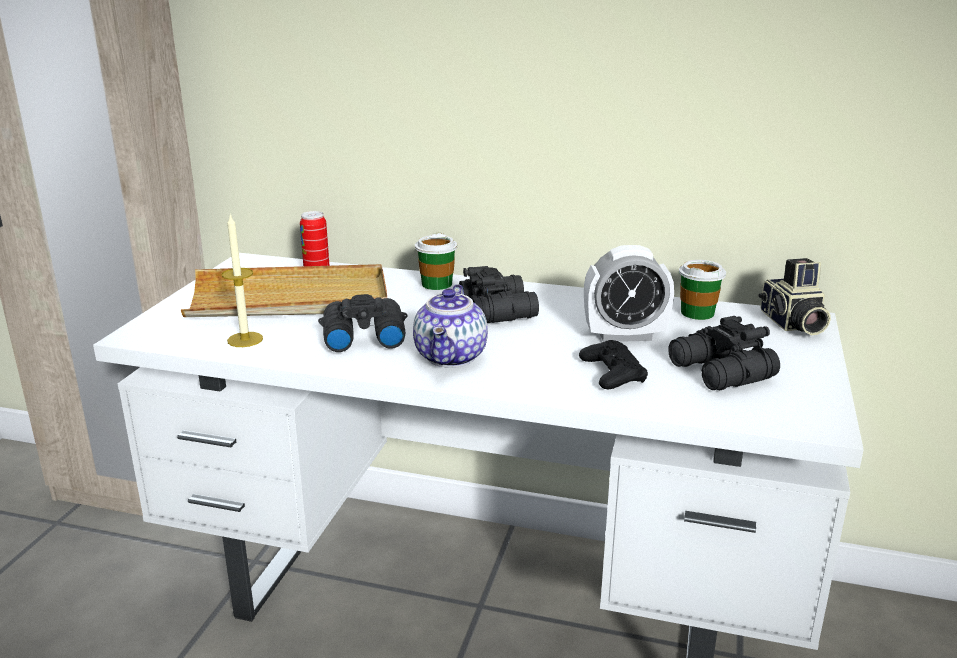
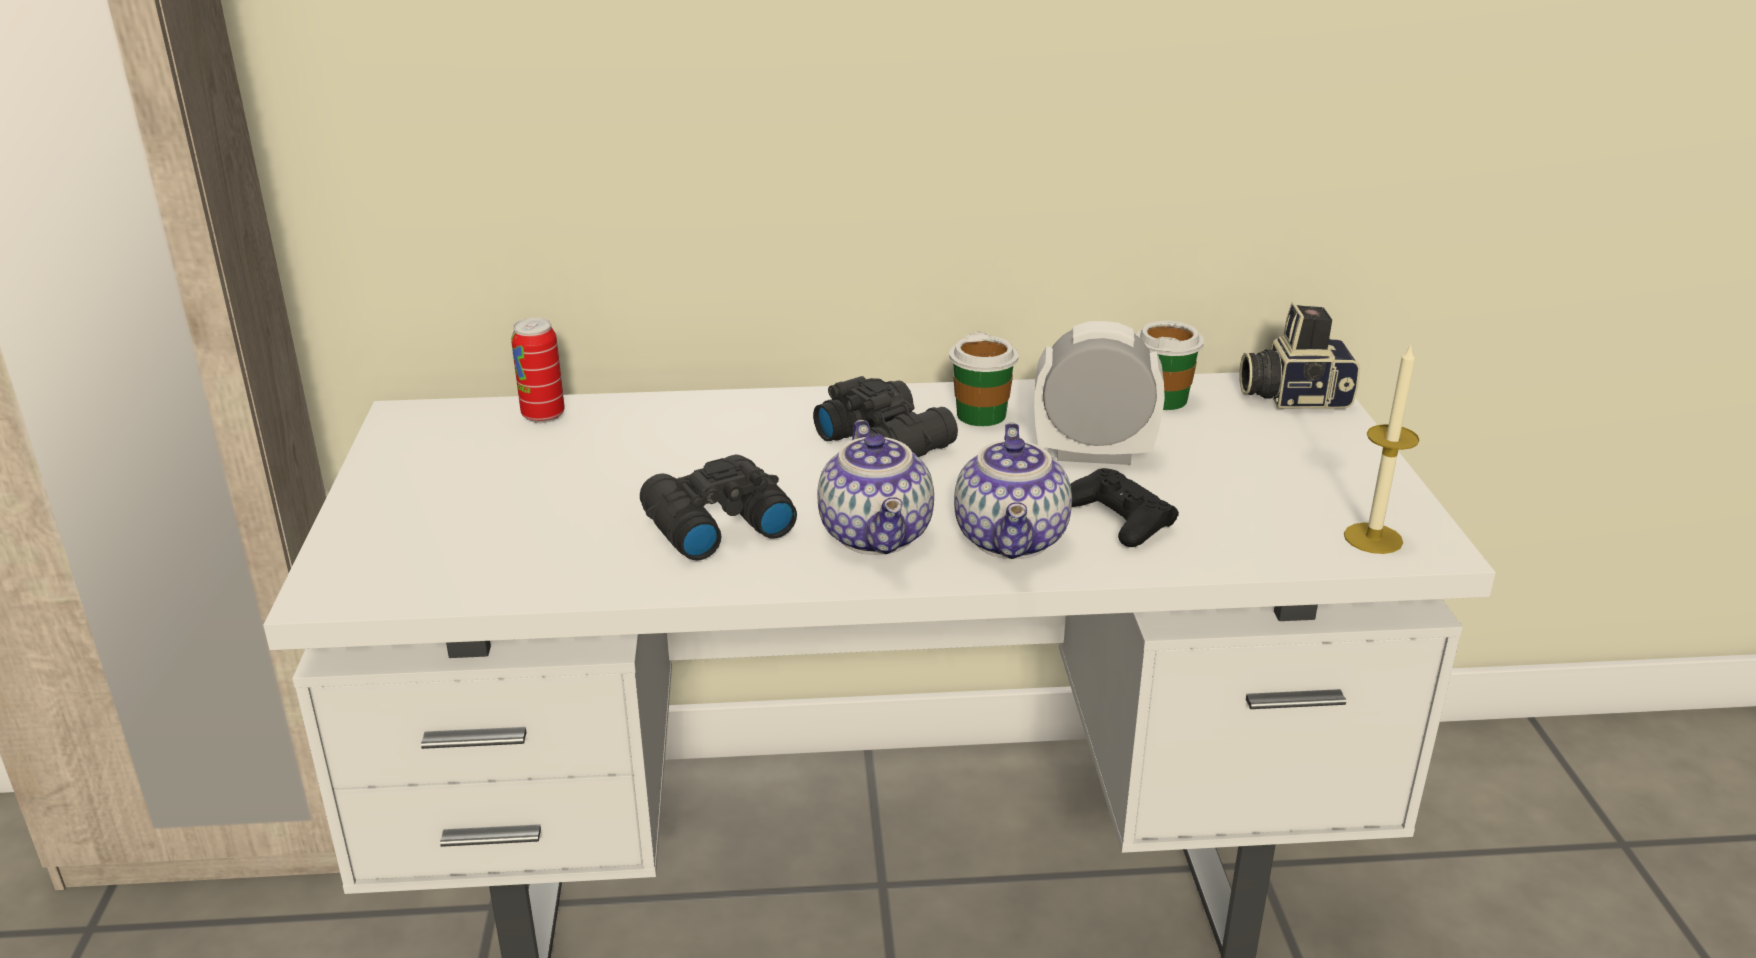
camera: 20 degrees left, 5 degrees up
beige tray [181,264,387,317] -> none
candle [222,214,263,347] -> candle moved to [1344,344,1419,554]
cup [415,233,457,290] -> cup moved to [949,332,1019,426]
alarm clock [584,245,674,342] -> alarm clock turned 150 degrees counterclockwise [1034,321,1165,465]
black binoculars [668,316,780,390] -> none
camera [759,258,831,335] -> camera turned 120 degrees clockwise [1239,302,1360,409]
none -> teapot [954,422,1072,559]

